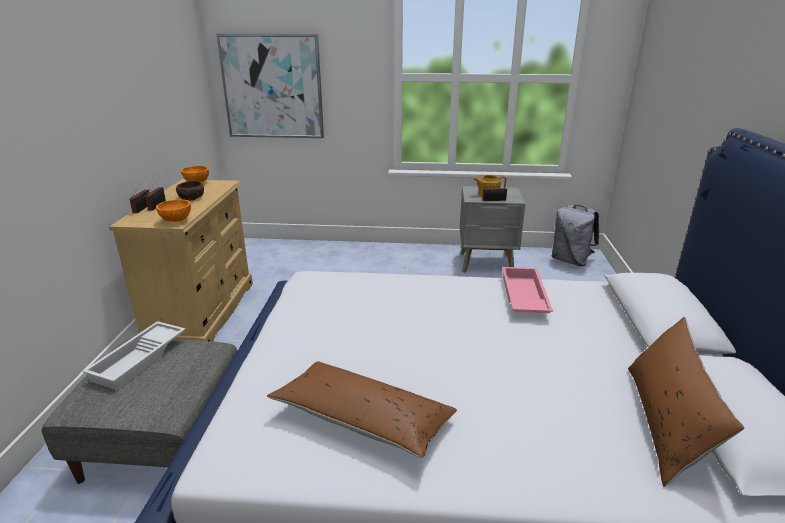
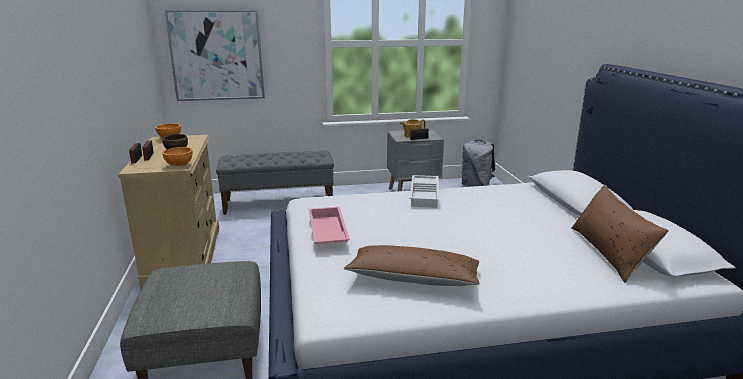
camera: 15 degrees left, 5 degrees down
white tray [83,321,186,390] -> white tray moved to [410,175,439,208]
pink tray [502,267,553,313] -> pink tray moved to [309,207,350,245]
none -> grey bench [216,150,334,215]

